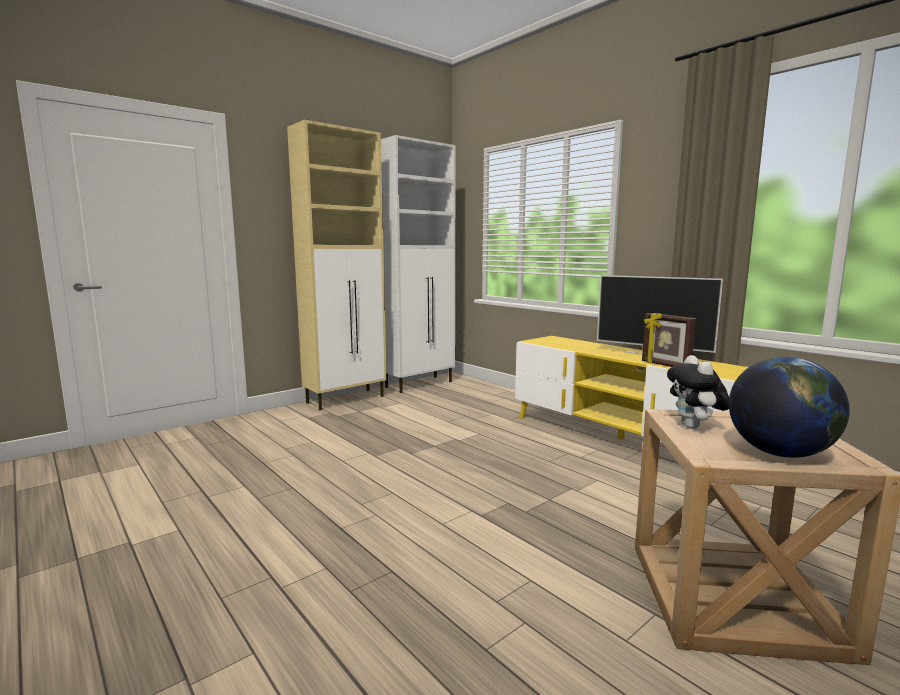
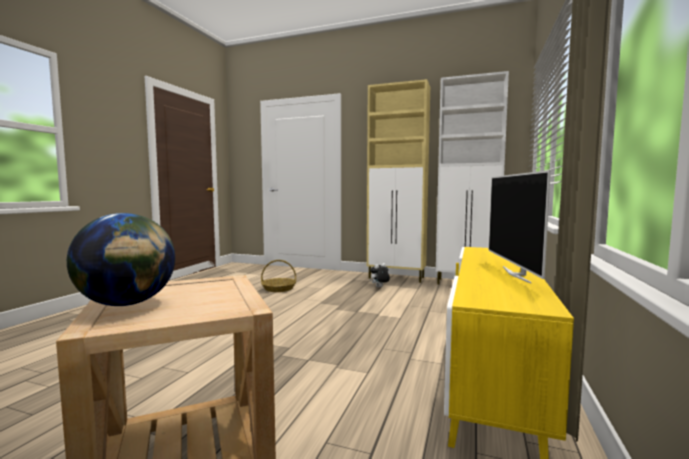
camera: 60 degrees right, 5 degrees down
picture frame [642,313,696,367] -> none
plush toy [667,355,729,429] -> plush toy moved to [370,263,390,288]
none -> basket [261,260,296,292]

